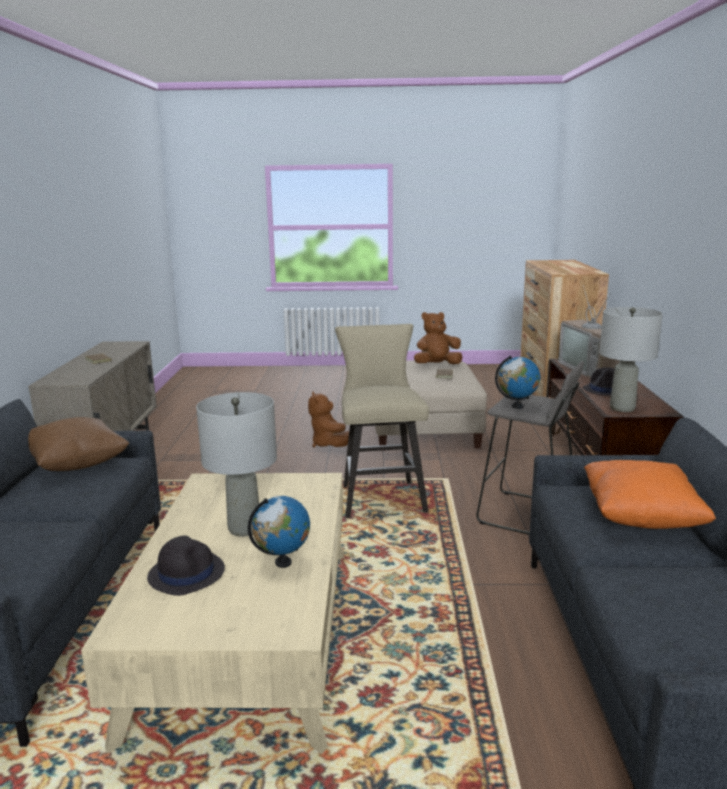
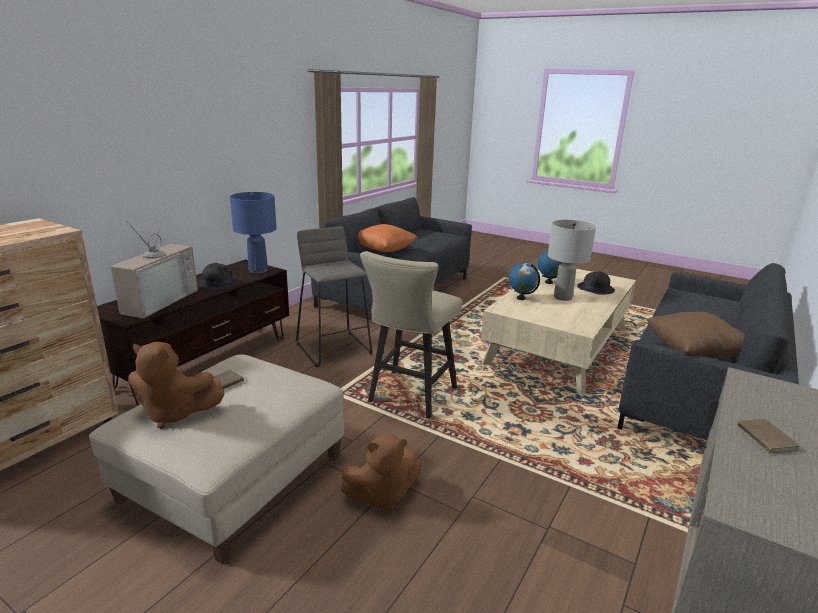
camera: 150 degrees left, 5 degrees up
brown plush toy [308,392,349,448] -> brown plush toy turned 60 degrees clockwise [341,434,421,512]
globe [495,356,540,409] -> globe moved to [509,263,540,300]
grey table lamp [599,307,663,412] -> blue table lamp [230,192,277,274]

